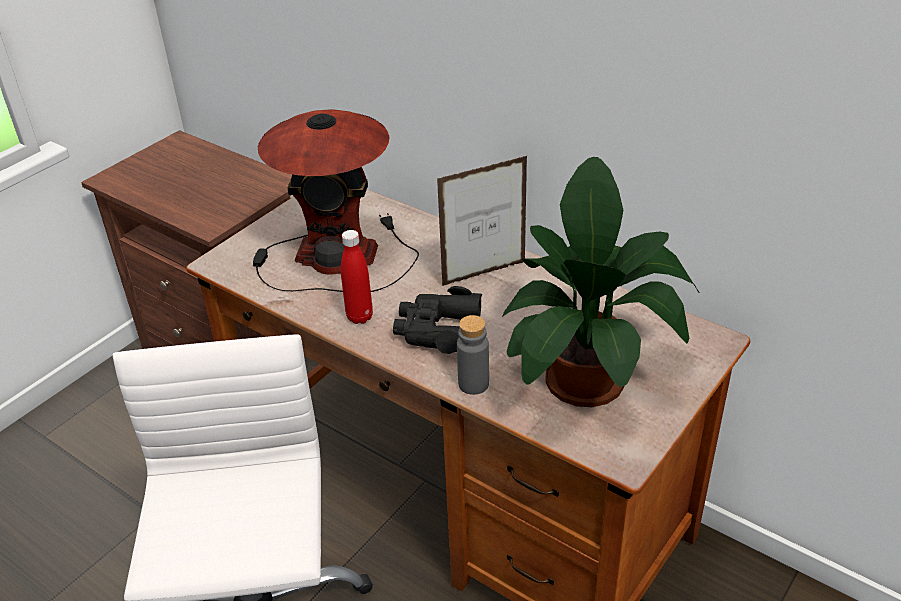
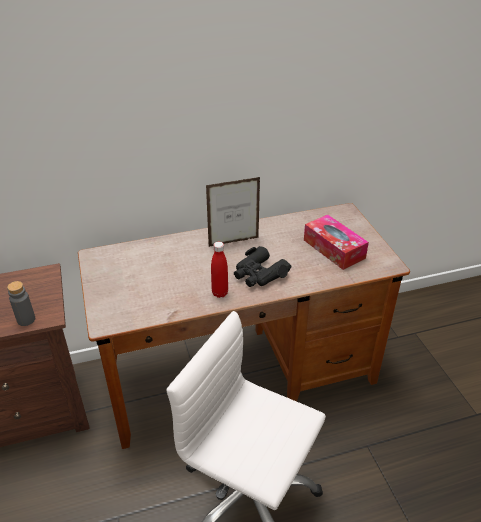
camera: 55 degrees left, 0 degrees up
table lamp [253,109,419,292] -> none
picture frame [437,156,527,286] -> picture frame turned 60 degrees clockwise [206,177,260,247]
grey bottle [457,315,489,395] -> grey bottle moved to [7,281,35,326]
potted plant [502,157,699,407] -> tissue box [304,215,369,270]

